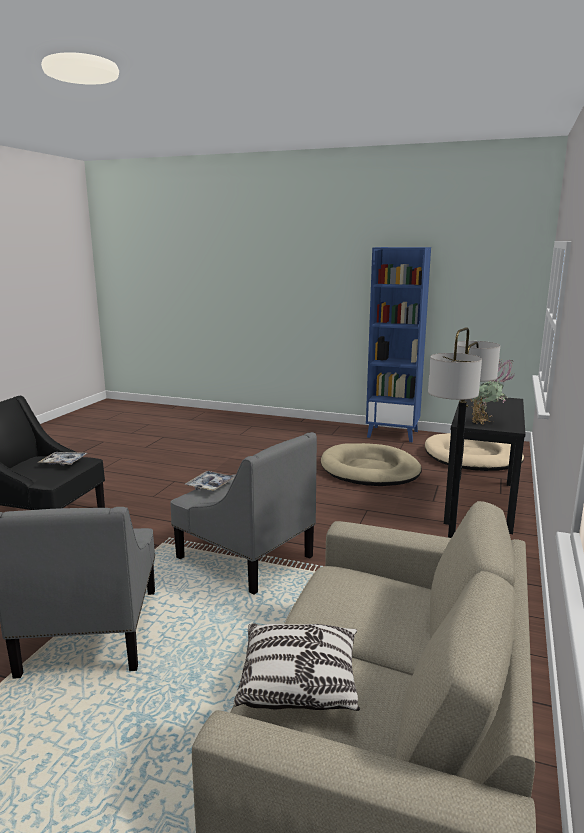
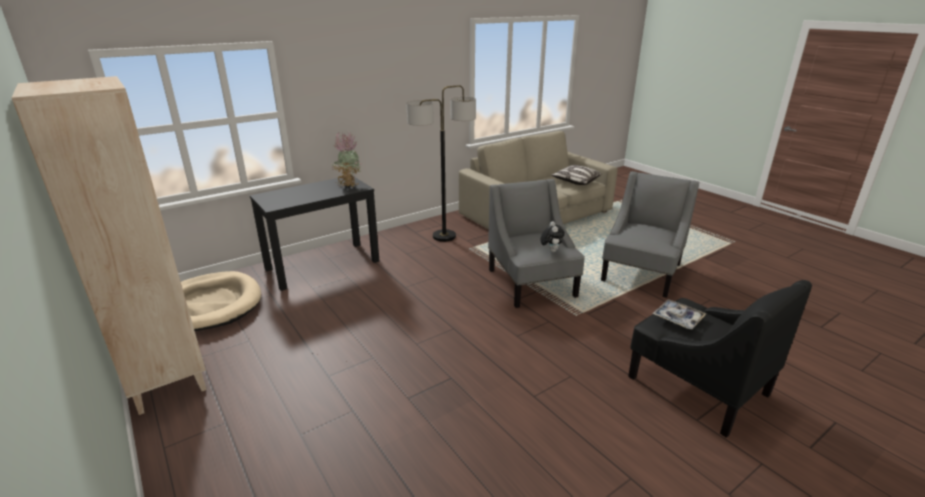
camera: 145 degrees left, 10 degrees up
tray [185,471,235,491] -> plush toy [541,221,565,252]
beige dog bed [321,443,422,486] -> none
blue bookcase [366,247,431,442] -> beige bookcase [11,76,207,415]

